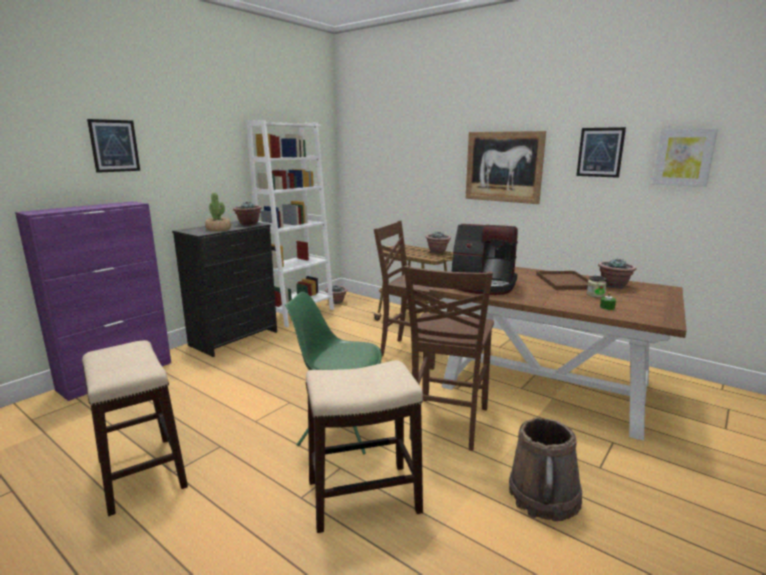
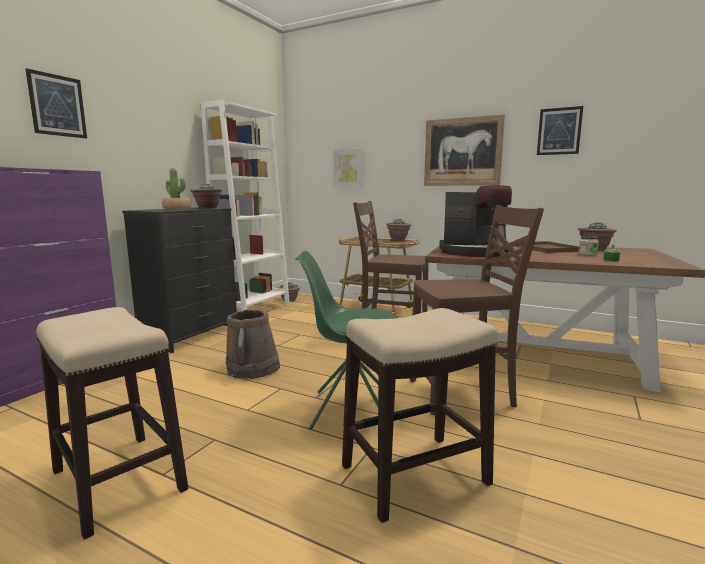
camera: 10 degrees left, 5 degrees down
brown chair [404,265,494,451] -> brown chair turned 105 degrees counterclockwise [410,205,544,415]
brown bucket [509,418,582,522] -> brown bucket moved to [226,310,280,379]
picture [652,129,718,187] -> picture moved to [334,148,363,187]

